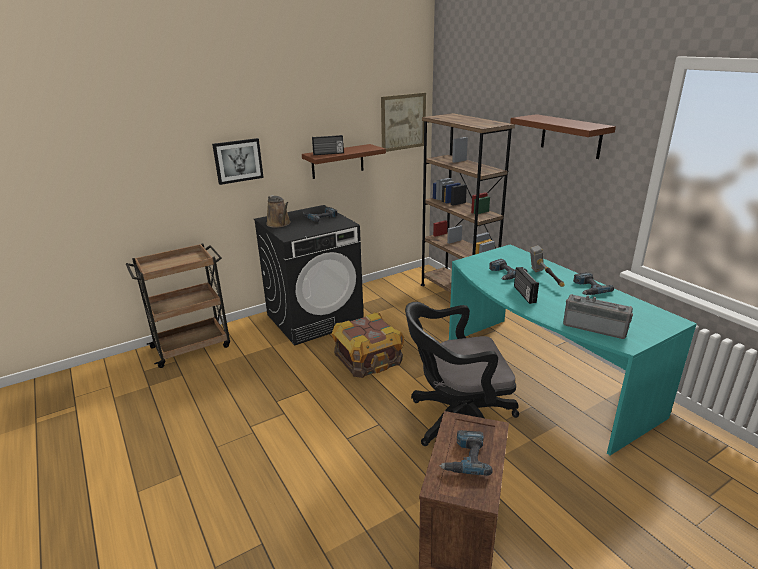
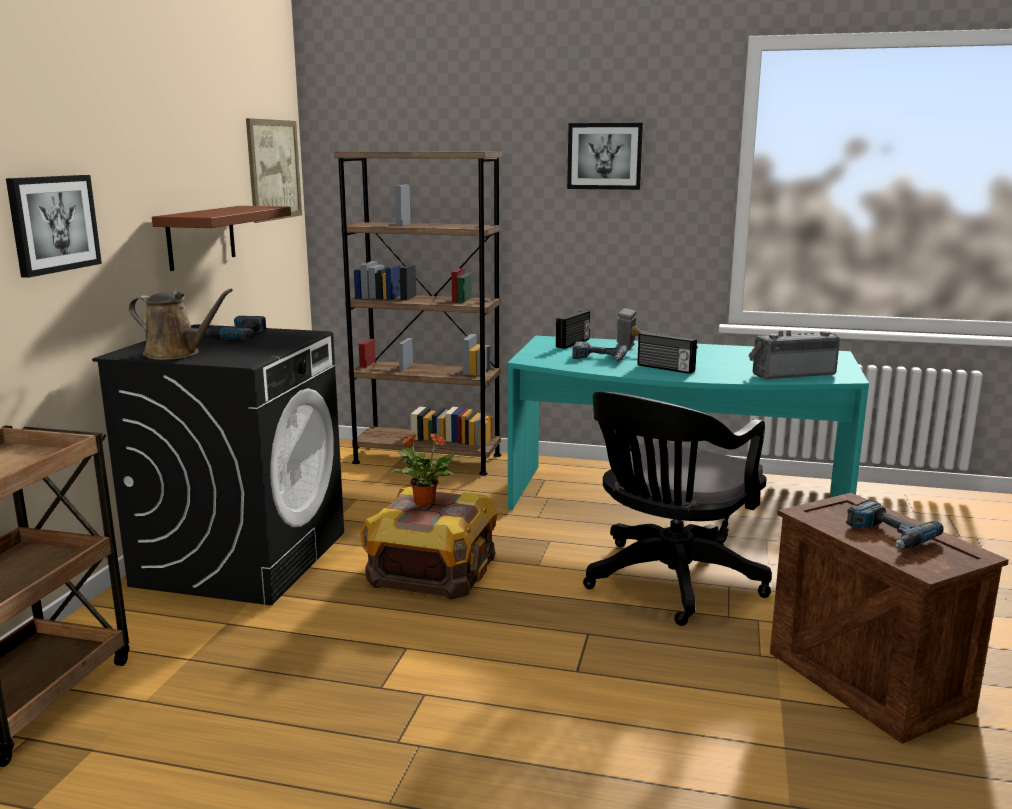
camera: 45 degrees left, 10 degrees down
radio [312,135,344,155] -> radio moved to [556,310,590,349]
brown shelf [510,114,616,159] -> picture [567,123,643,190]
power drill [573,272,614,295] -> none
none -> potted plant [392,433,455,506]

